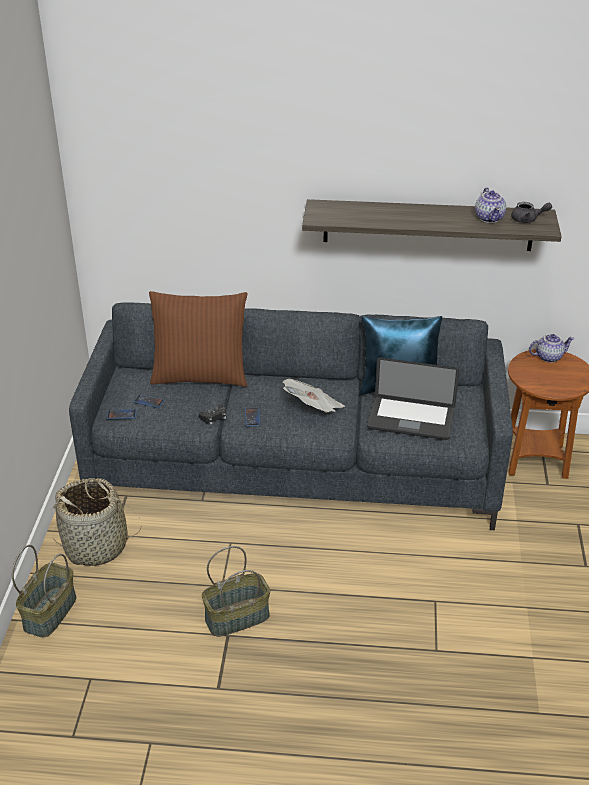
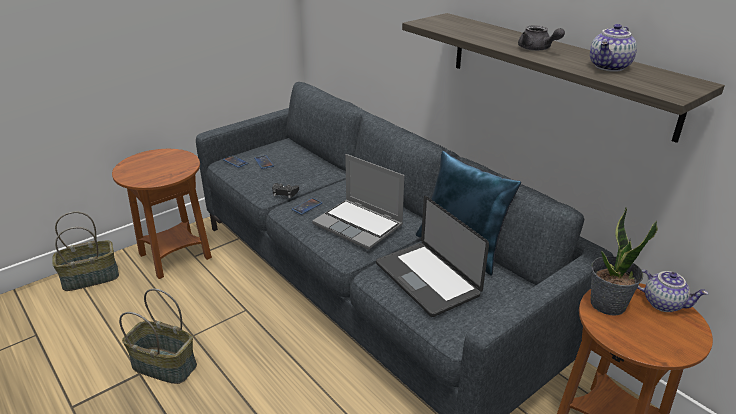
camera: 45 degrees right, 5 degrees down
basket [51,478,142,566] -> brown side table [112,149,212,279]
brown pillow [149,291,247,387] -> none
newspaper [283,379,345,413] -> laptop [312,154,404,250]
grey teapot [511,202,552,223] -> grey teapot moved to [518,26,565,51]
none -> potted plant [590,207,658,315]

